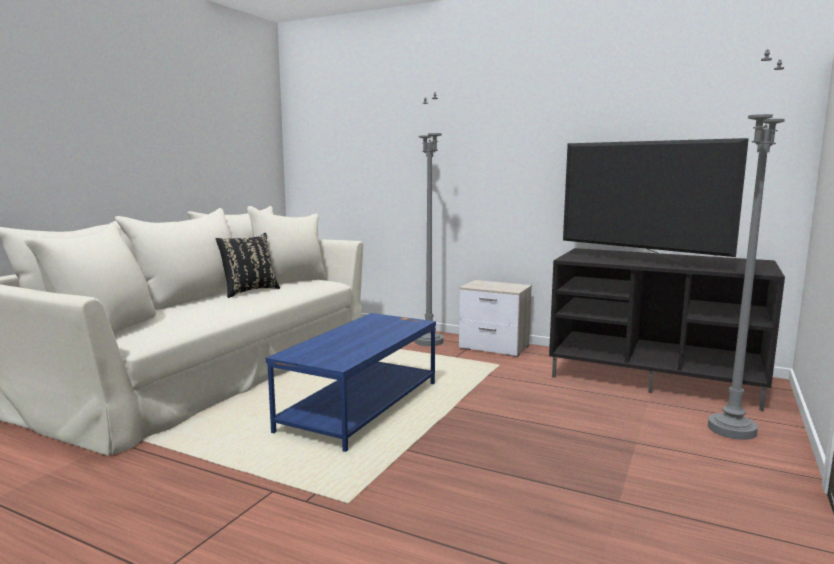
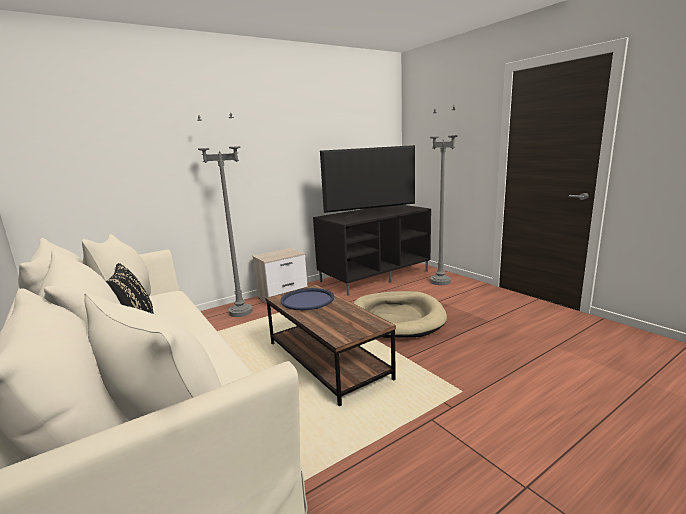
camera: 60 degrees left, 5 degrees up
blue coffee table [266,313,436,452] -> brown coffee table [265,284,396,406]
none -> blue tray [281,288,334,310]
none -> beige dog bed [353,291,447,338]

